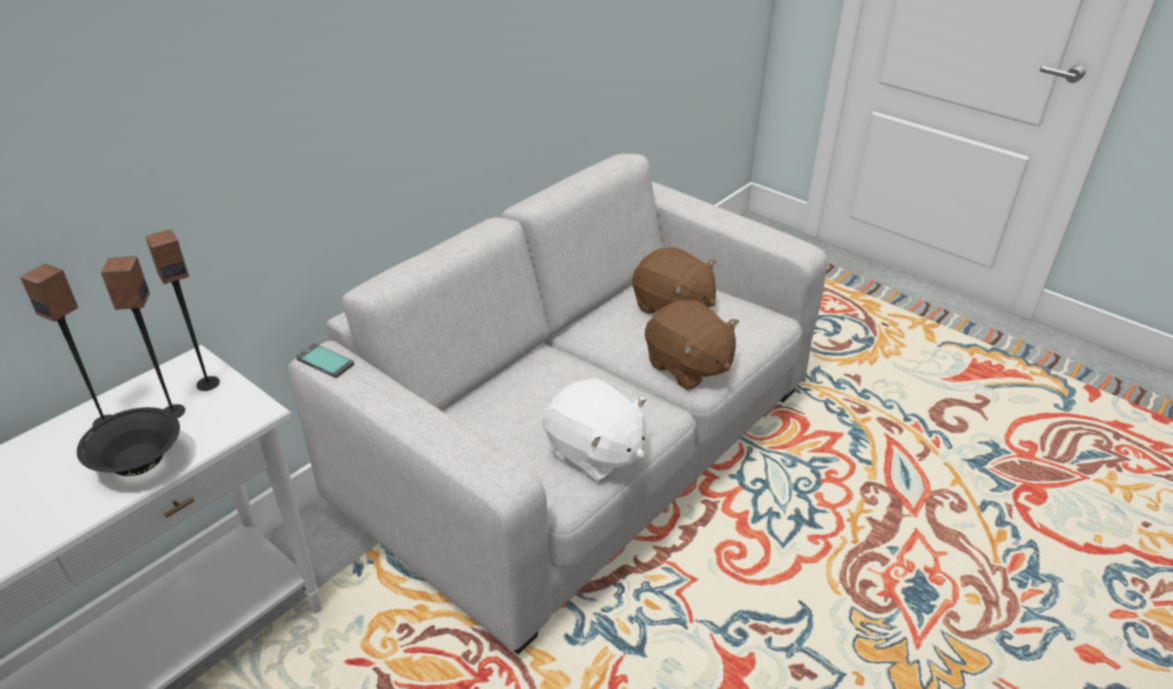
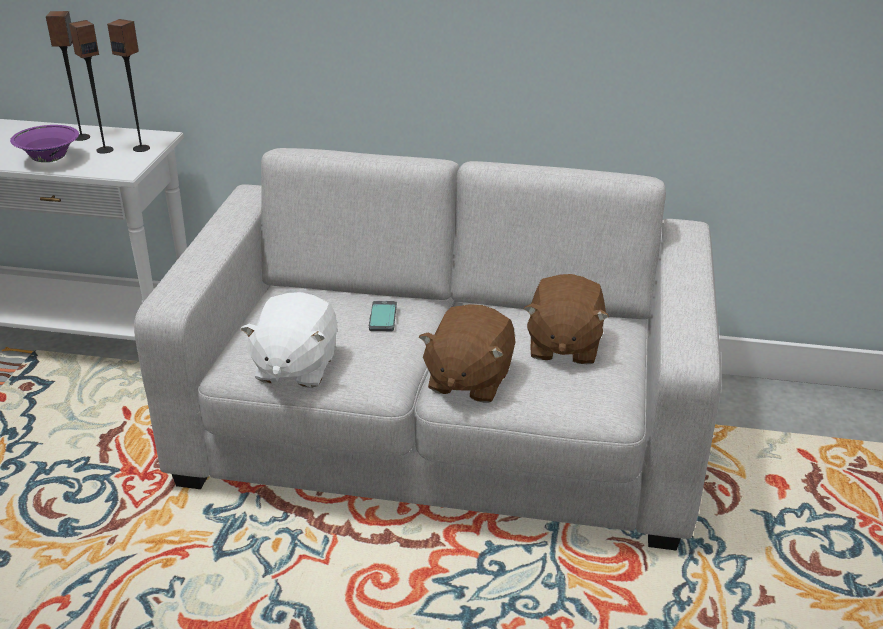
camera: 60 degrees right, 5 degrees down
black bowl [77,407,180,476] -> purple bowl [10,125,79,162]
phone [296,344,354,378] -> phone moved to [369,301,397,331]

